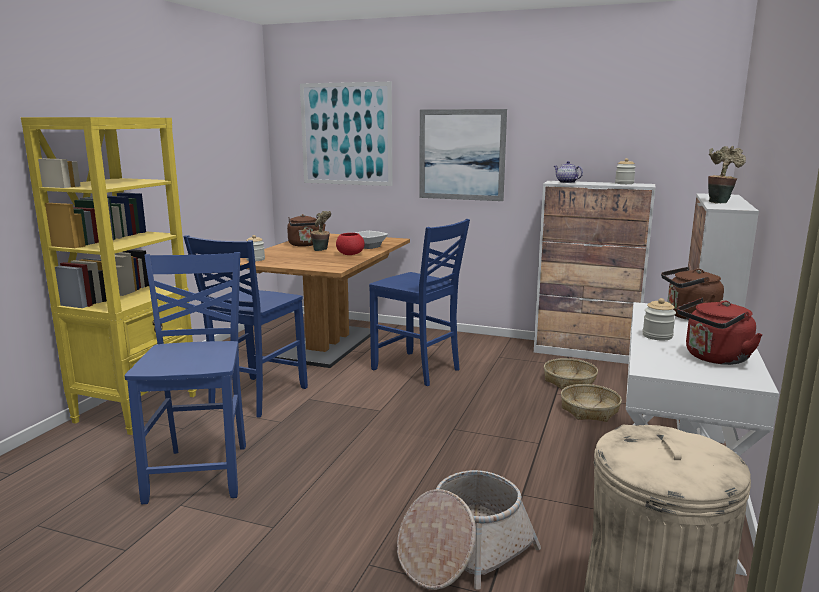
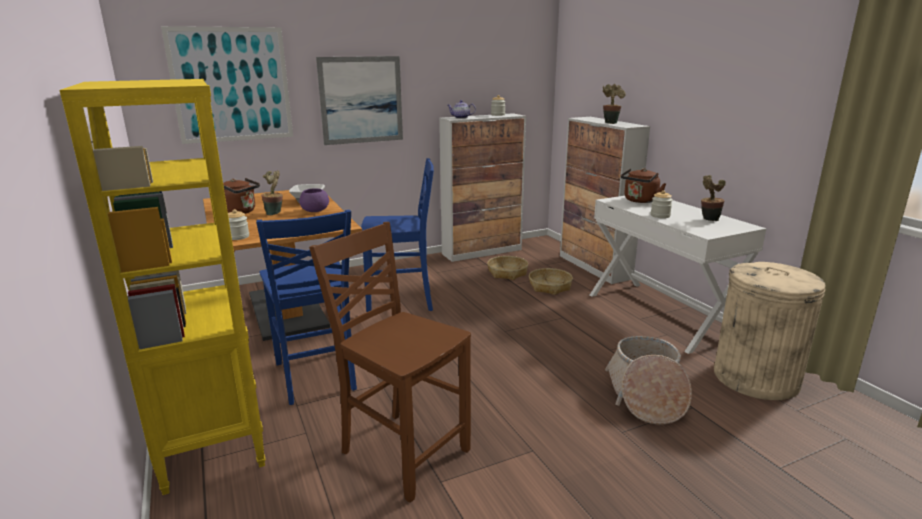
camera: 45 degrees left, 5 degrees up
blue chair [125,252,246,504] -> brown chair [309,222,471,503]
red bowl [336,233,365,255] -> purple bowl [299,188,329,212]
red kettle [677,298,763,365] -> potted plant [701,175,726,221]

